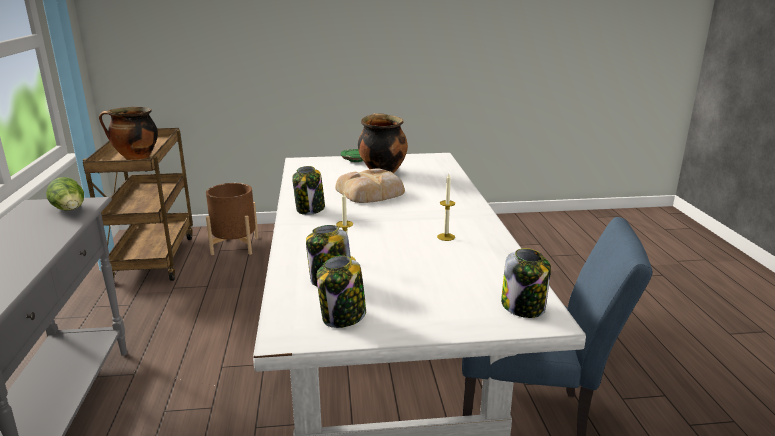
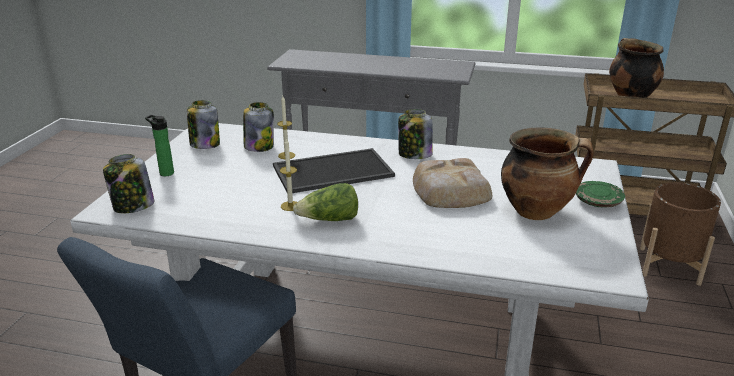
camera: 110 degrees right, 5 degrees up
lettuce [46,177,84,210] -> lettuce moved to [293,183,358,221]
none -> bottle [145,115,174,176]
none -> tray [273,148,395,193]

